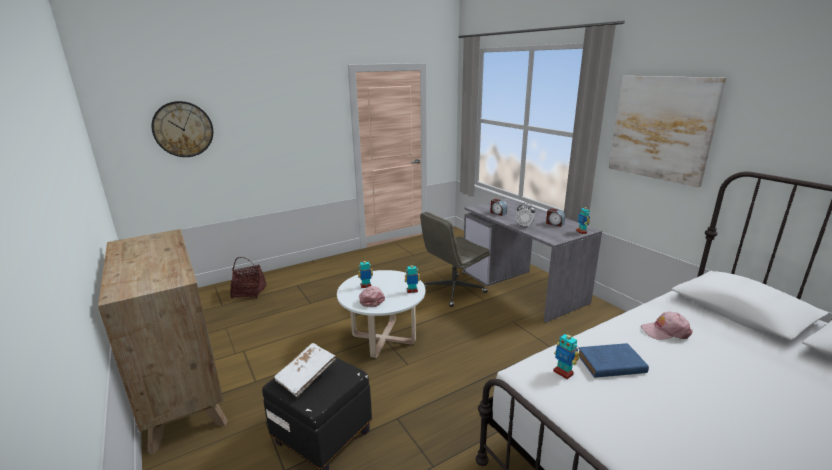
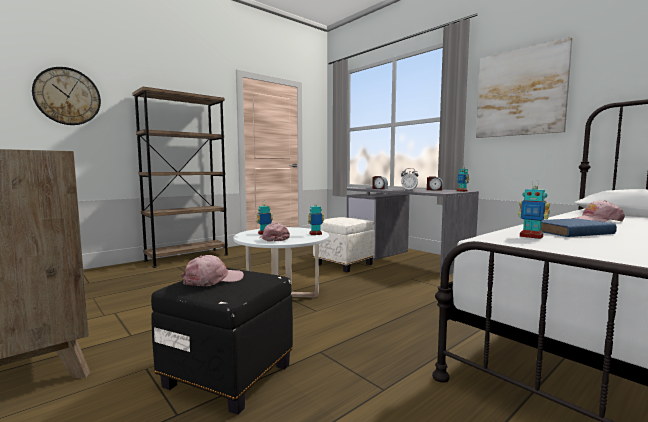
camera: 10 degrees left, 15 degrees down
basket [230,257,267,299] -> none
white book [274,343,336,397] -> pink cap [181,255,244,286]
grey office chair [420,212,490,307] -> white ottoman [313,217,375,272]
none -> brown bookcase [133,86,228,268]

